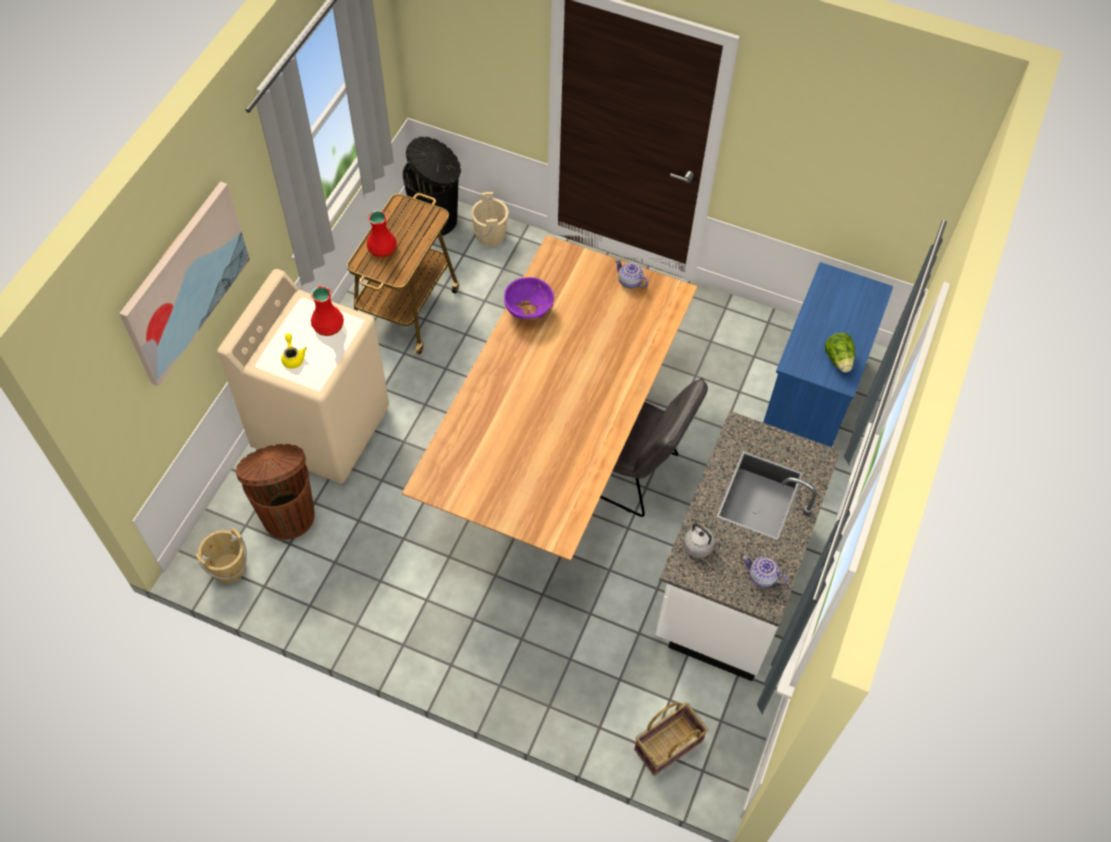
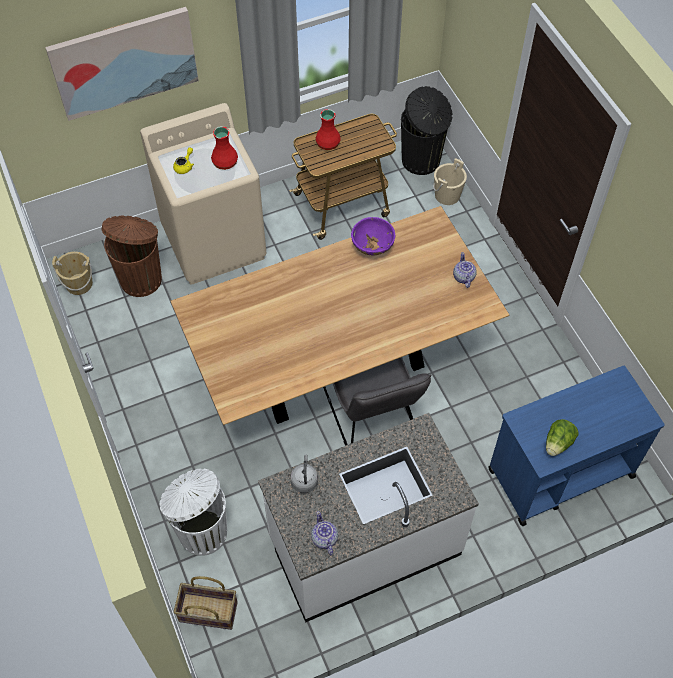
camera: 45 degrees right, 0 degrees up
none -> white trash can [159,468,227,556]

